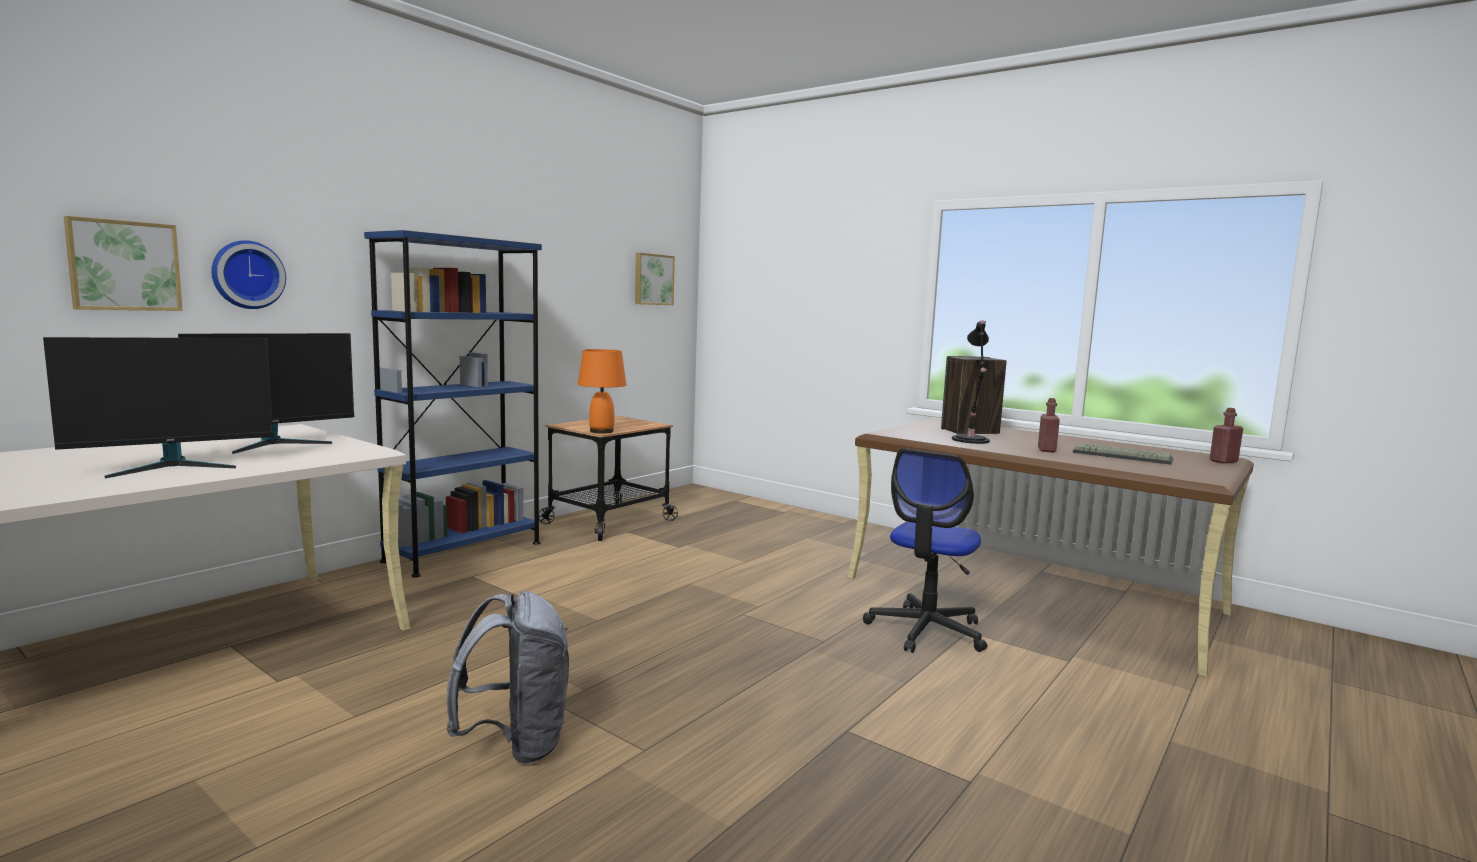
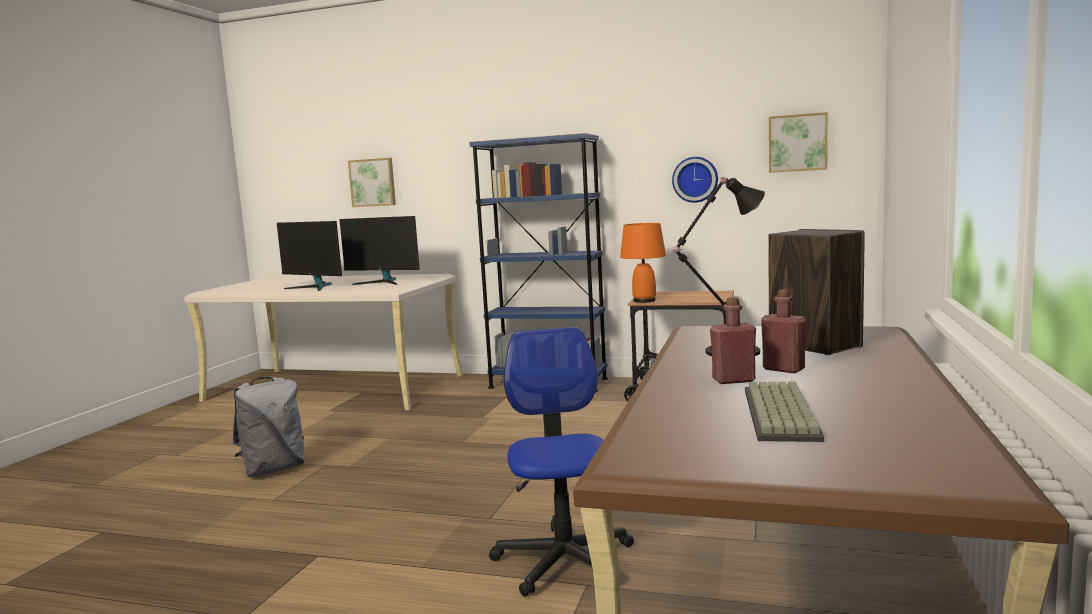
camera: 70 degrees right, 0 degrees up
wall clock [211,240,286,309] -> wall clock moved to [672,157,718,203]
office chair [863,448,987,653] -> office chair turned 75 degrees clockwise [489,327,634,597]
red bottle [1210,408,1243,464] -> red bottle moved to [761,289,806,373]

